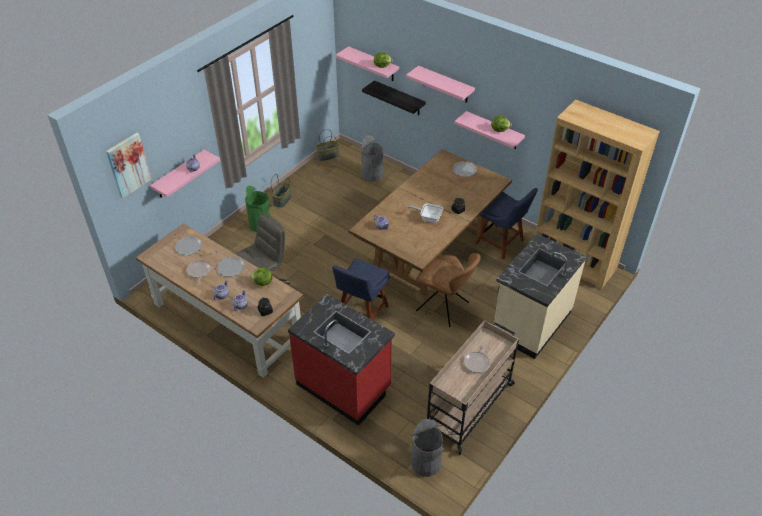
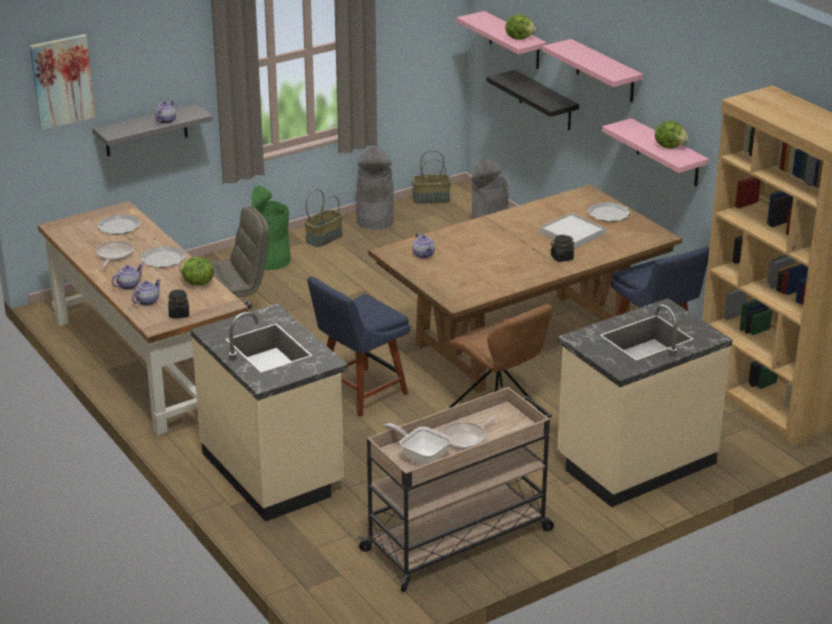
camera: 20 degrees right, 15 degrees down
pink shelf [150,150,221,198] -> grey shelf [92,104,213,157]
red counter [288,294,395,426] -> beige counter [191,303,348,522]
frying pan [408,203,443,223] -> frying pan moved to [383,423,451,465]
grey trash can [411,419,443,477] -> grey trash can moved to [357,147,394,230]
none -> white tray [540,213,606,249]

